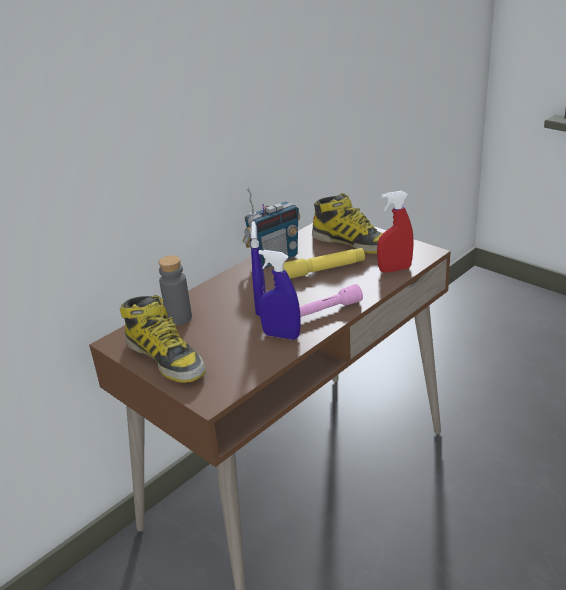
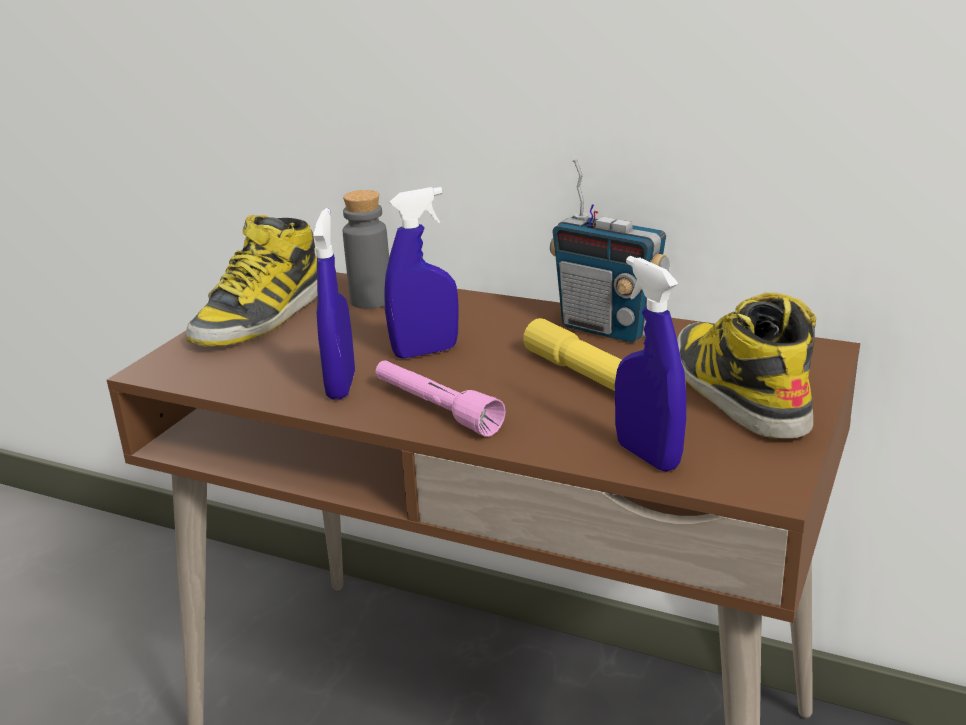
camera: 70 degrees right, 5 degrees down
boot [312,193,383,254] -> boot turned 150 degrees clockwise [677,293,817,439]
red spray bottle [377,191,414,273] -> blue spray bottle [615,256,686,472]

